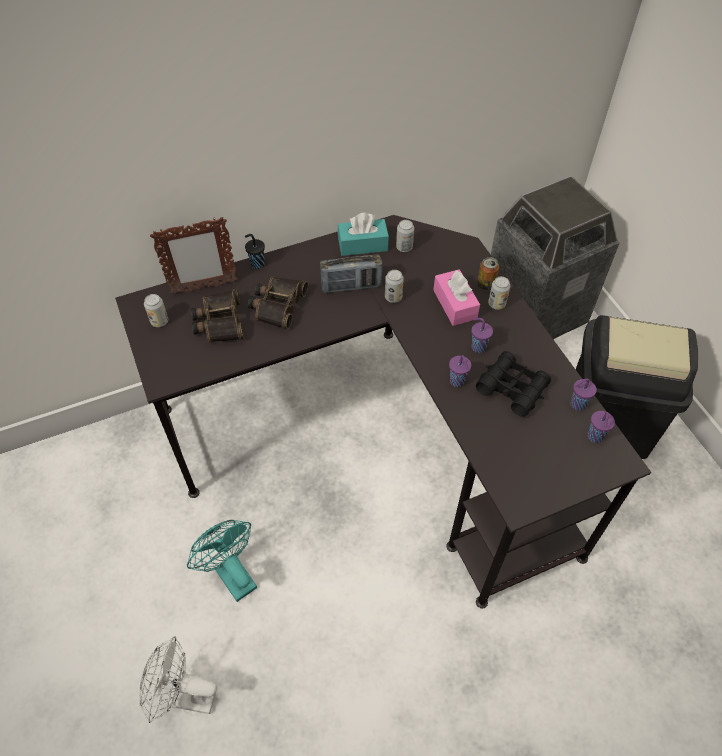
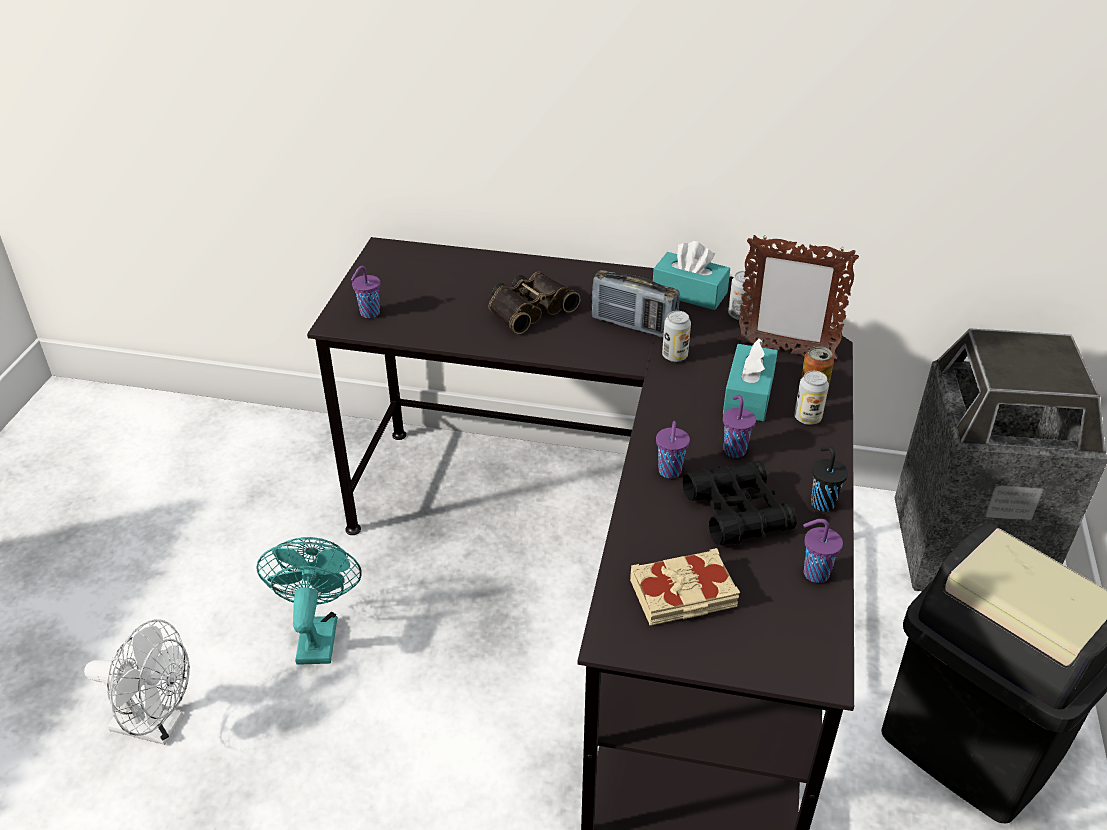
camera: 35 degrees right, 15 degrees down
white fan [139,636,217,723] -> white fan turned 150 degrees clockwise [84,619,190,745]
can [144,294,168,327] -> none
picture frame [150,217,238,295] -> picture frame moved to [737,235,859,359]
binoculars [191,289,244,342] -> none
black cup [245,234,265,269] -> black cup moved to [811,446,848,512]
pink tissue box [433,269,480,326] -> turquoise tissue box [723,338,778,421]
purple cup [587,411,615,443] -> purple cup moved to [351,266,381,318]
none -> beige book [630,548,740,626]

